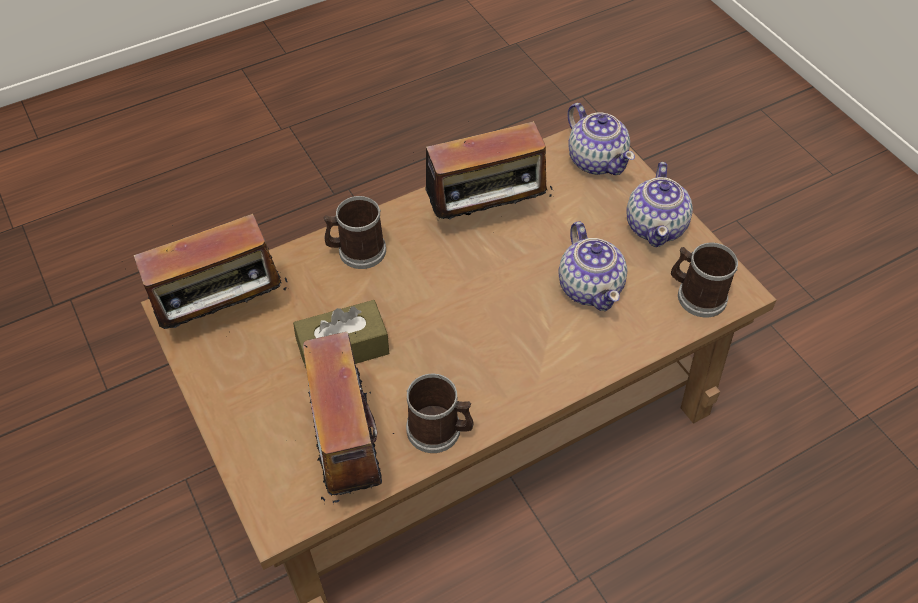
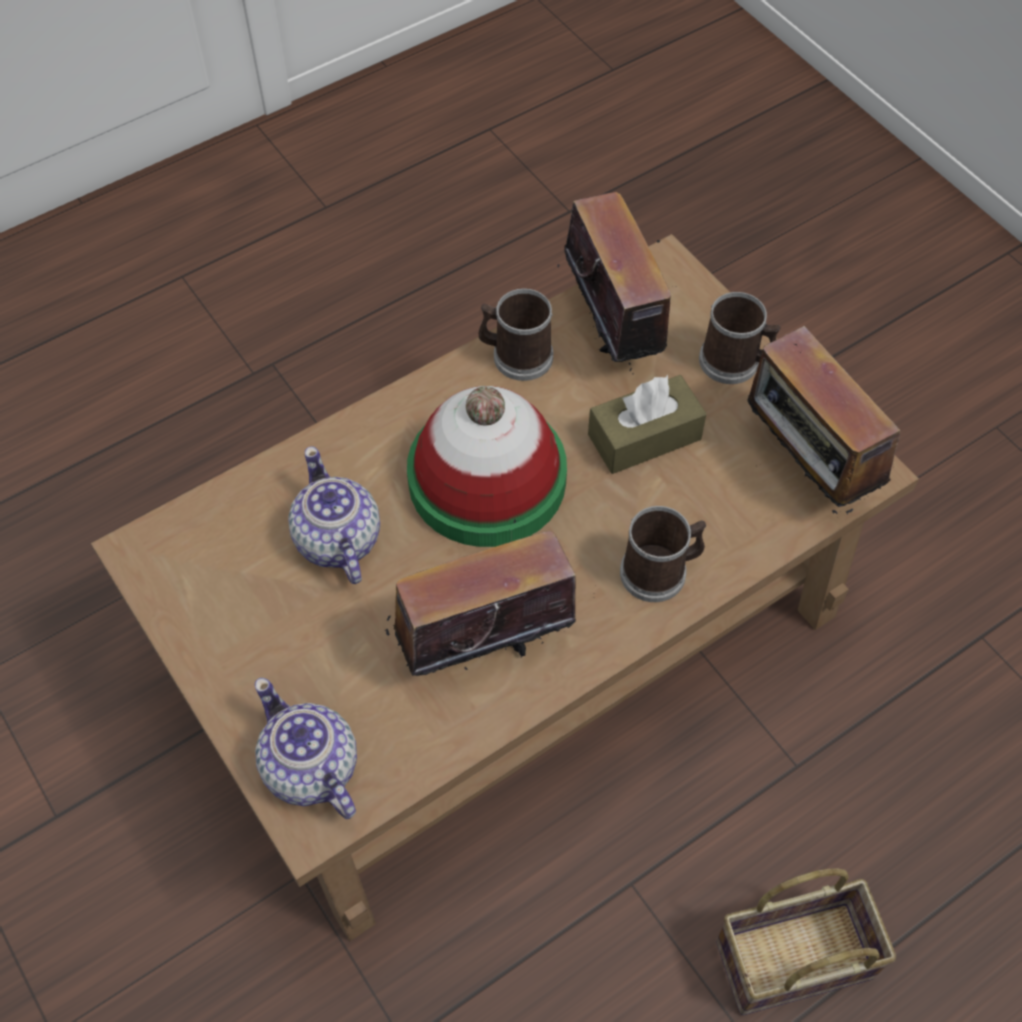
camera: 175 degrees right, 5 degrees up
radio [122,214,287,329] -> radio turned 90 degrees counterclockwise [747,326,900,518]
teapot [626,162,693,247] -> none
mug [671,243,738,317] -> mug moved to [699,292,781,384]
none -> hat [407,386,567,547]
none -> basket [716,869,896,1015]

